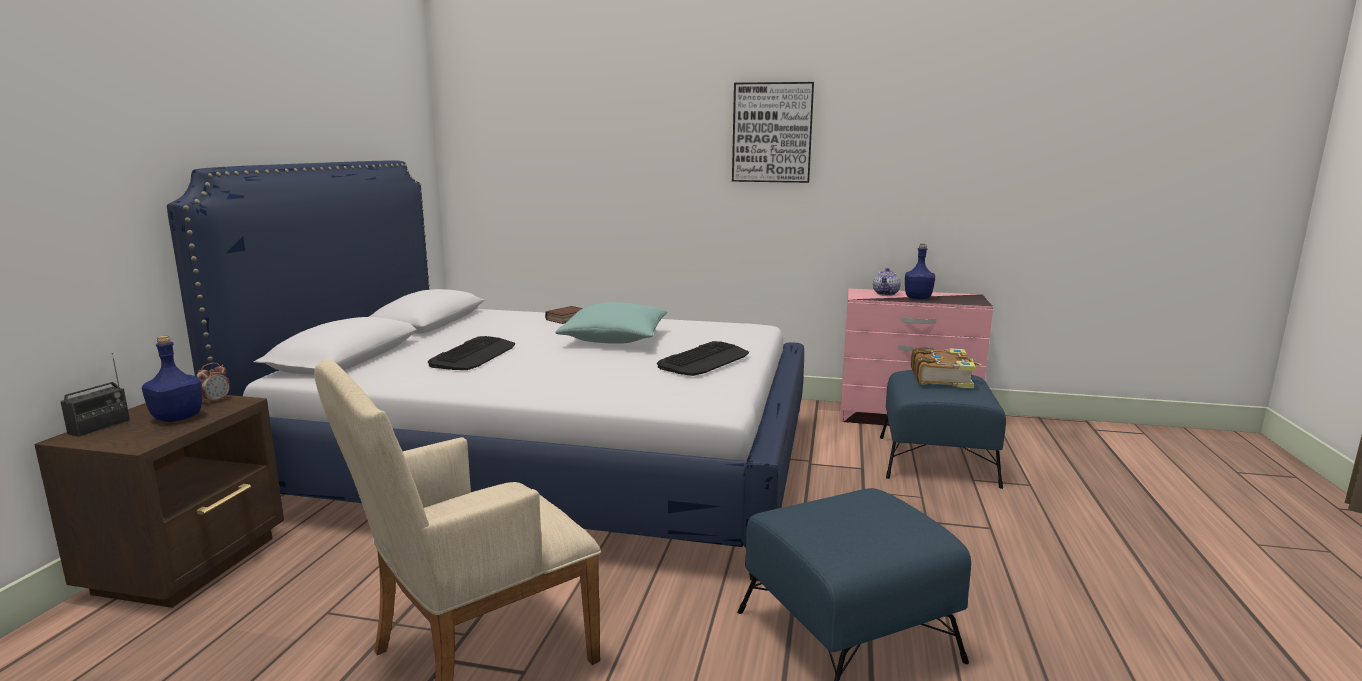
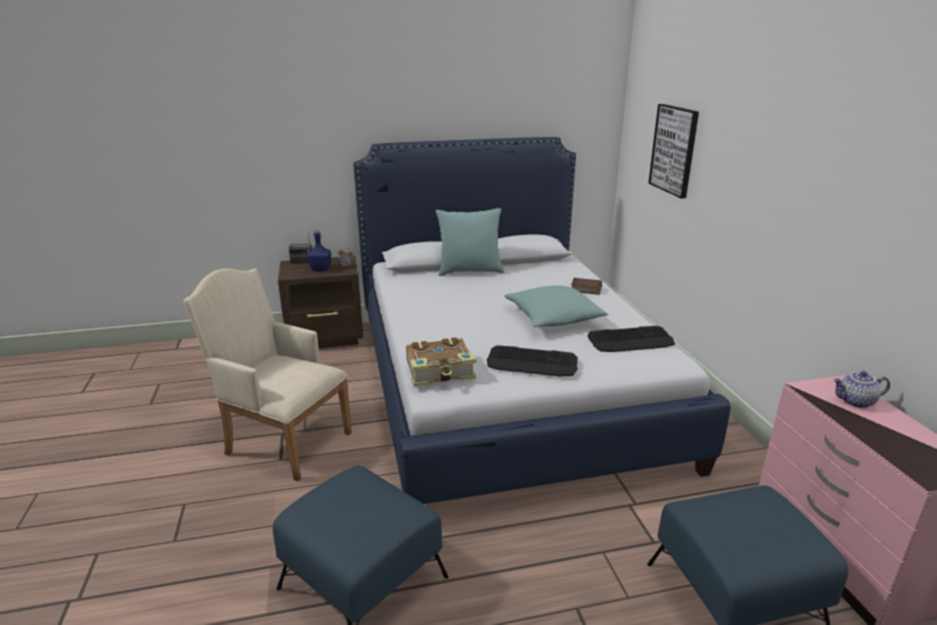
camera: 65 degrees right, 10 degrees up
keyboard [428,336,515,370] -> keyboard moved to [588,326,675,352]
picture [732,82,814,183] -> picture moved to [648,104,699,198]
blue bottle [905,244,935,299] -> none
book [911,348,982,388] -> book moved to [406,337,476,387]
none -> turquoise pillow [436,208,504,276]

